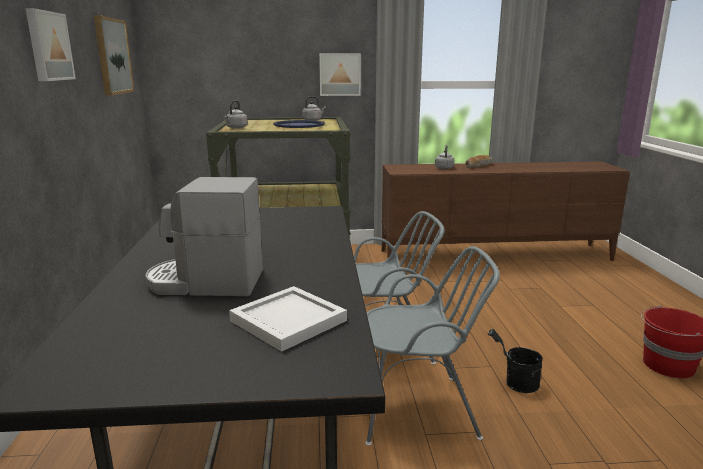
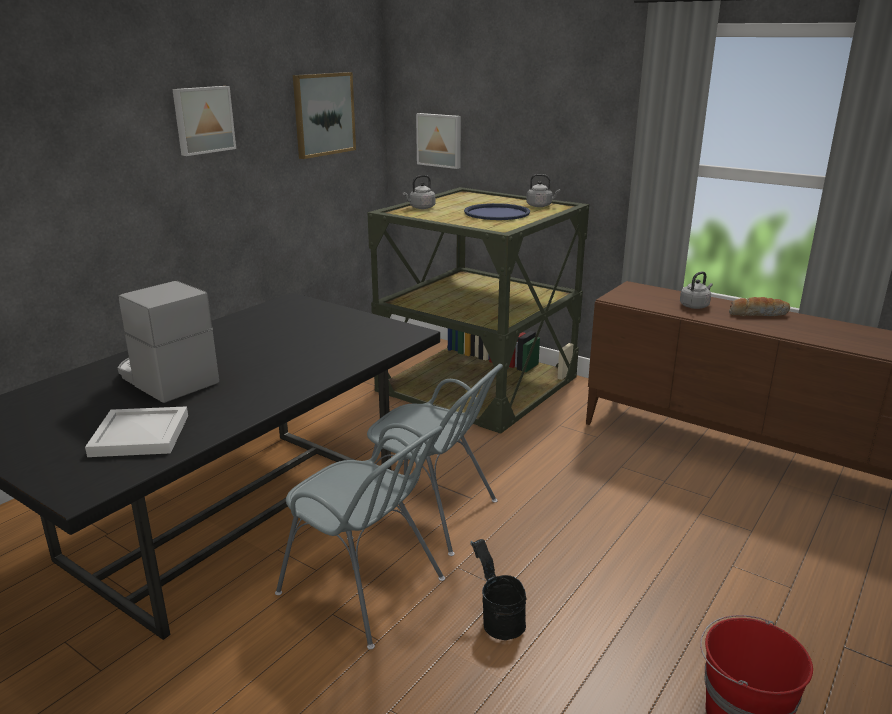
camera: 40 degrees right, 5 degrees up
picture [319,53,361,96] -> picture moved to [416,113,461,169]

